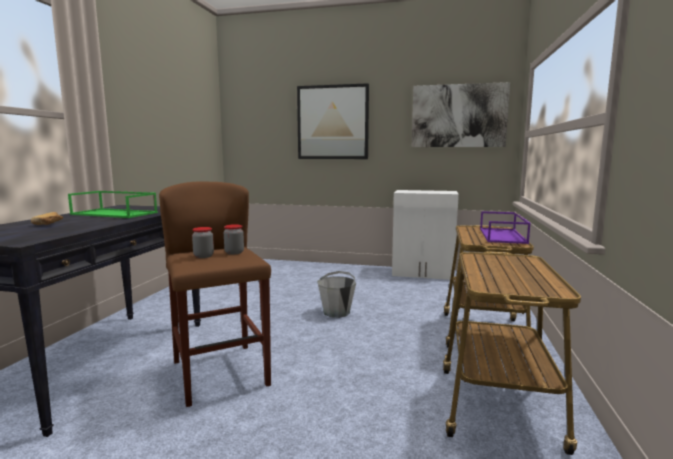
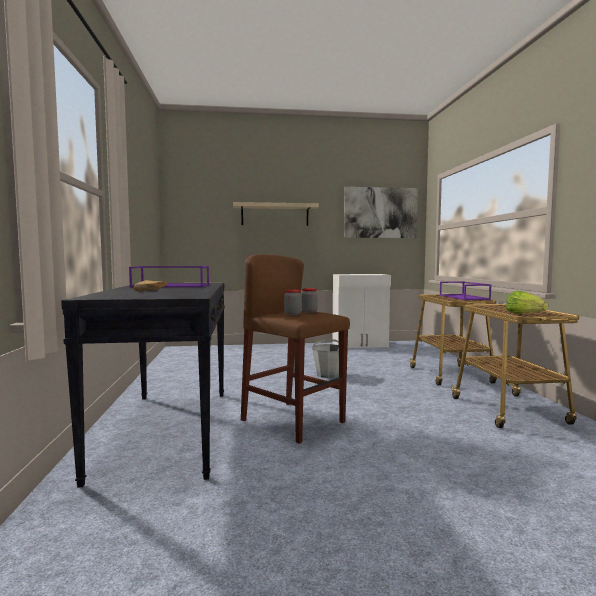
camera: 20 degrees left, 5 degrees down
green tray [68,191,158,218] -> purple tray [129,266,209,287]
picture [297,83,369,159] -> beige shelf [233,202,319,226]
none -> lettuce [506,291,548,314]

